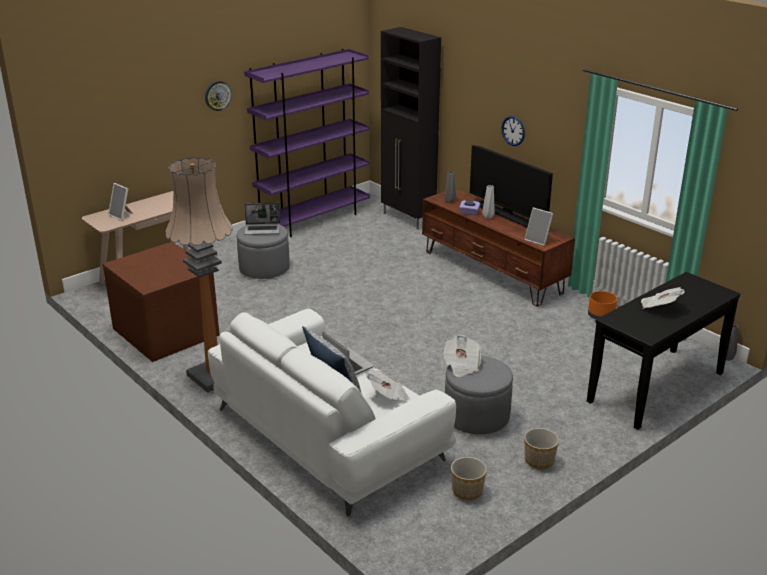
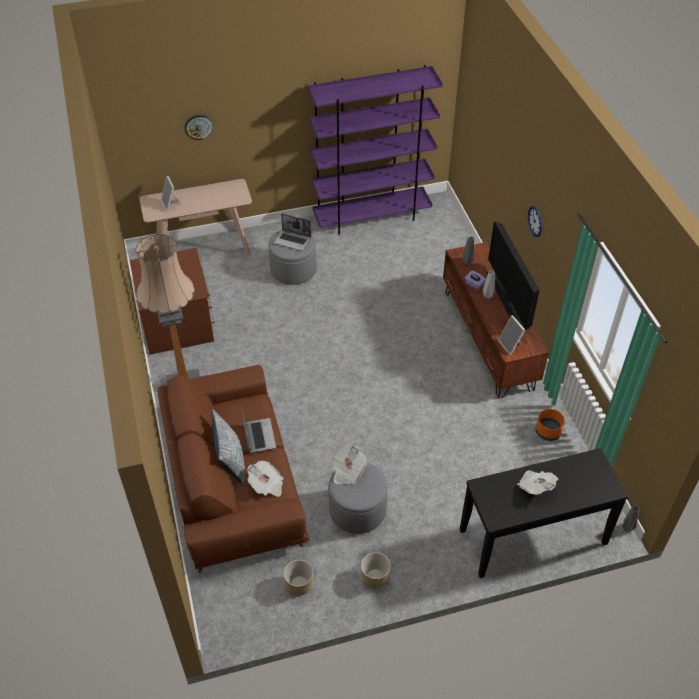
camera: 25 degrees right, 20 degrees up
wall clock [205,81,232,111] -> wall clock moved to [184,114,213,140]
white sofa [208,309,456,517] -> brown sofa [157,365,309,573]
black cabinet [381,27,441,230] -> none

